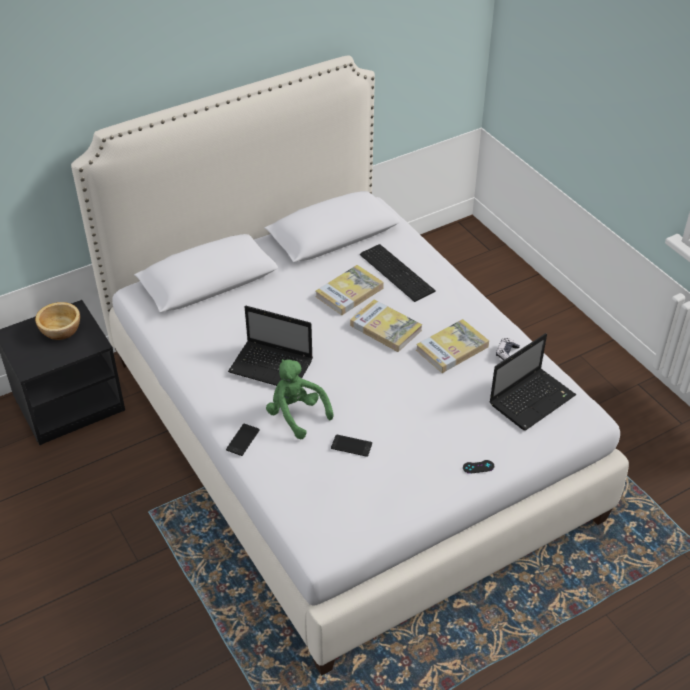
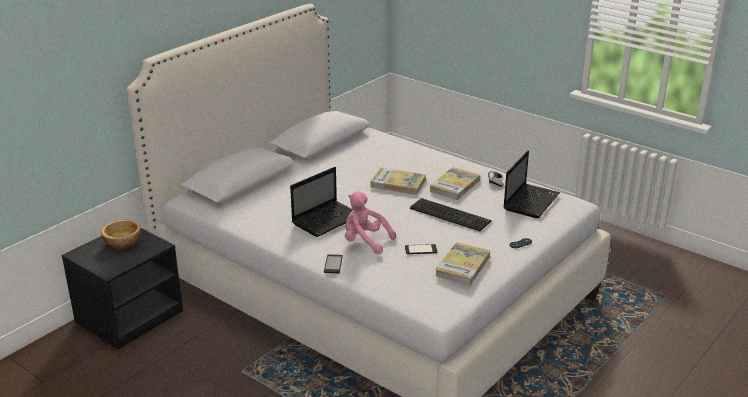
camera: 20 degrees left, 15 degrees down
laptop [228,306,313,386] -> laptop turned 45 degrees counterclockwise [290,167,353,237]
green plush toy [266,359,334,439] -> pink plush toy [345,191,396,254]
book [316,265,384,315] -> book moved to [435,242,490,285]
keyboard [360,244,436,302] -> keyboard moved to [410,198,492,231]

